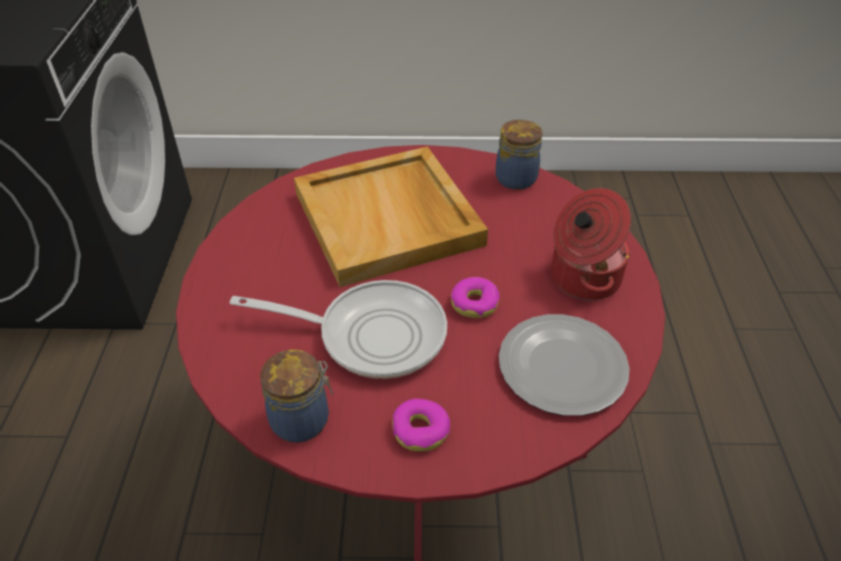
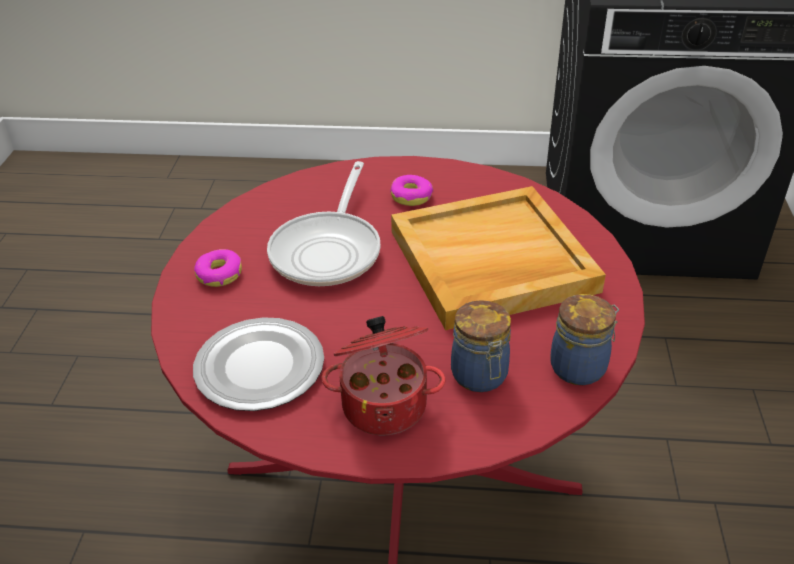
camera: 95 degrees right, 5 degrees down
jar [260,349,333,443] -> jar moved to [451,300,511,392]
donut [451,277,500,318] -> donut moved to [390,175,433,206]

